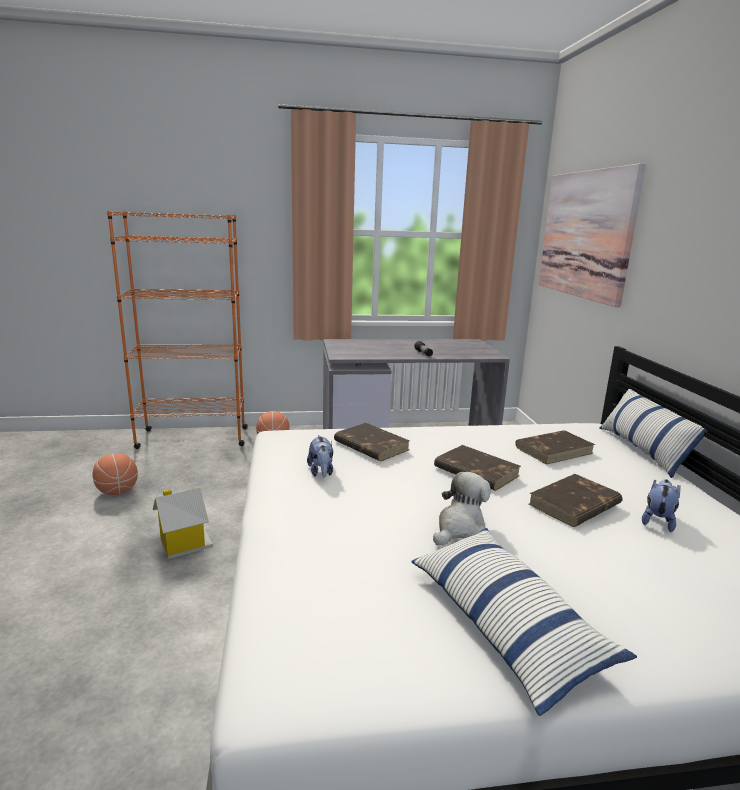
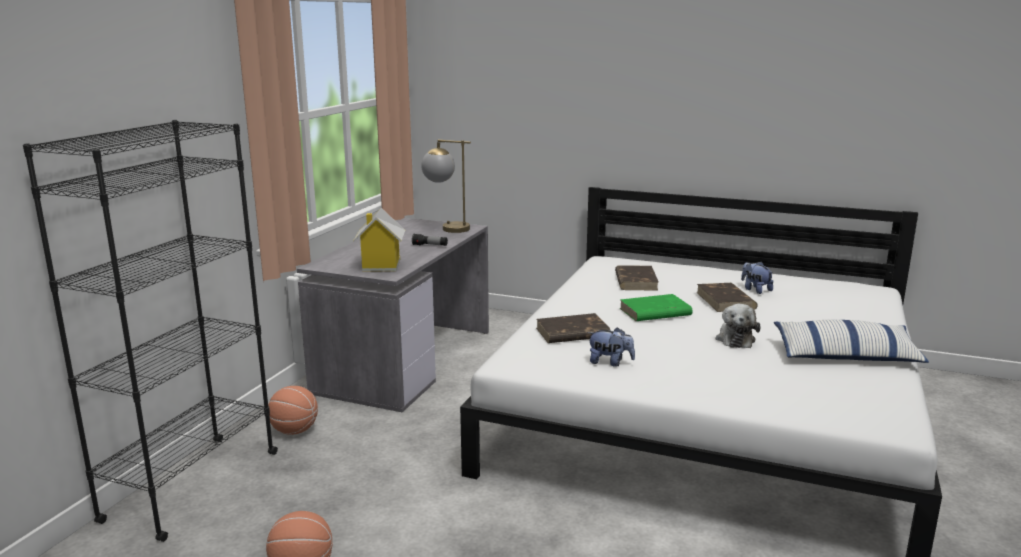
camera: 60 degrees left, 0 degrees up
orange bookcase [107,211,248,449] -> black bookcase [23,120,278,542]
toy house [153,488,213,559] -> toy house moved to [353,208,405,272]
plush toy [433,472,491,545] -> plush toy turned 150 degrees counterclockwise [716,304,760,348]
brown book [434,445,521,491] -> green book [620,294,693,321]
picture [539,163,646,307] -> none
pillow [599,389,708,478] -> none
none -> table lamp [421,140,471,233]

